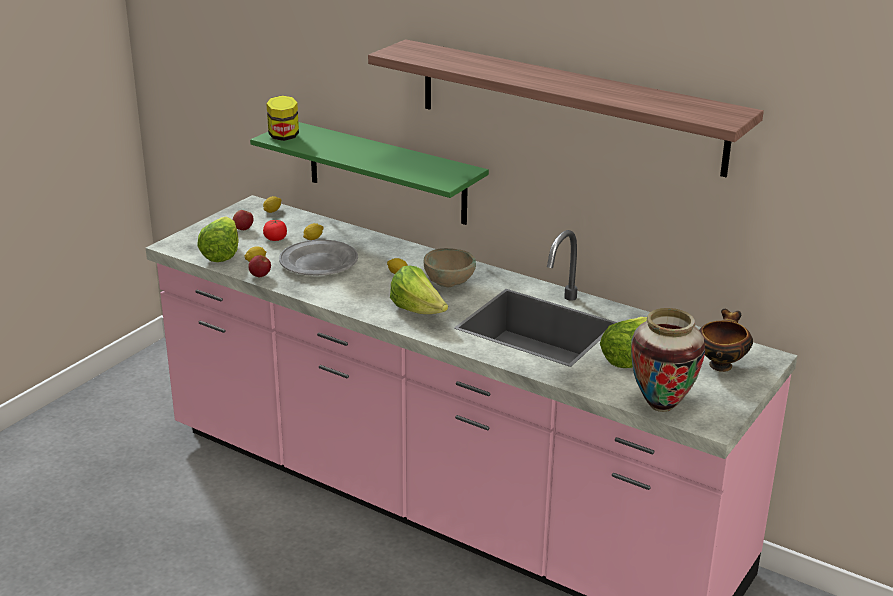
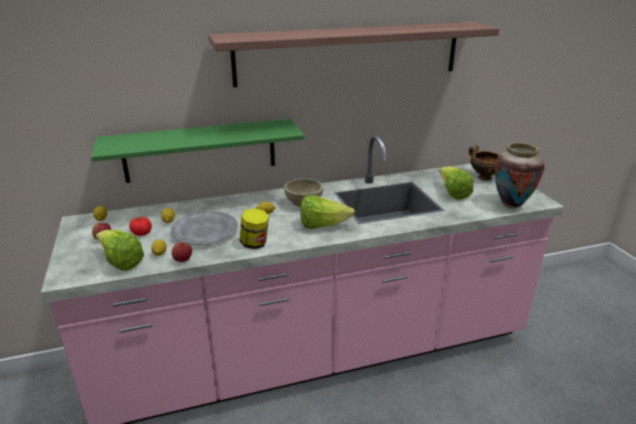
camera: 50 degrees left, 0 degrees up
jar [266,96,299,141] -> jar moved to [239,208,269,249]

